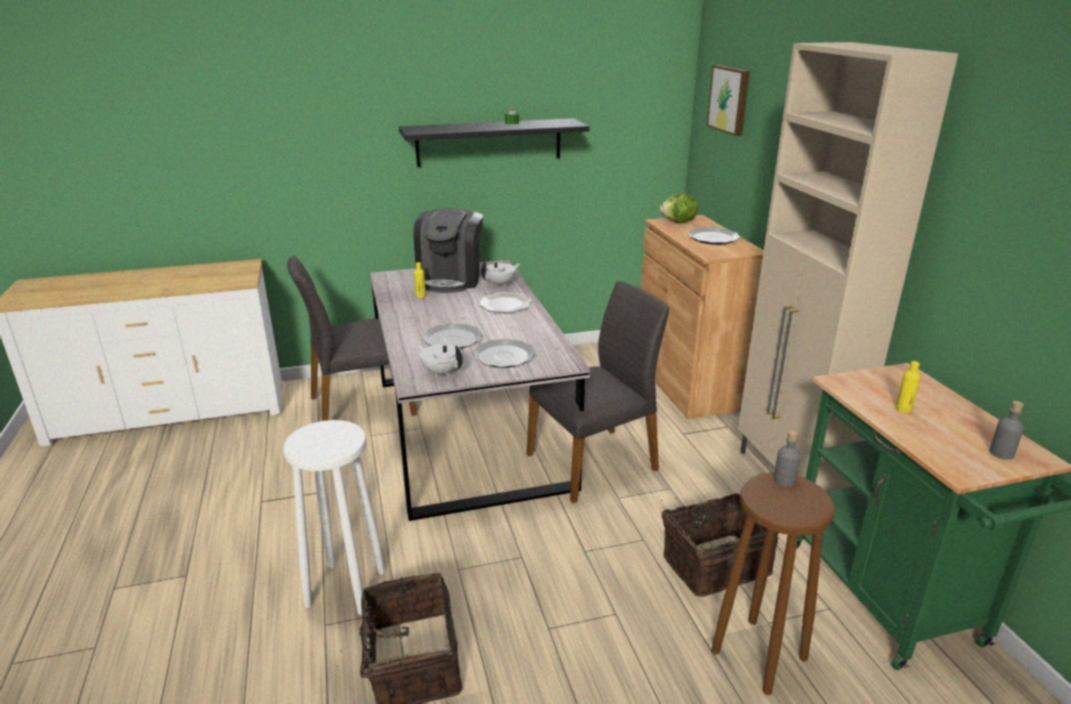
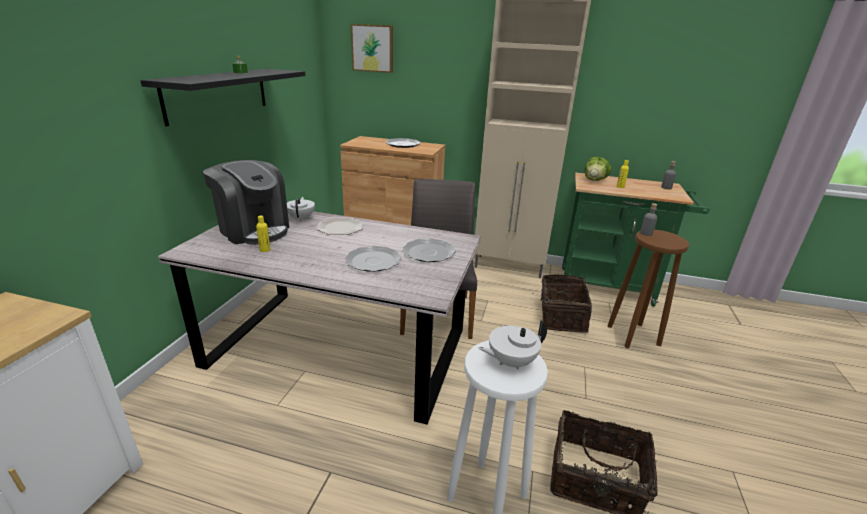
camera: 60 degrees left, 0 degrees up
grey chair [287,256,417,421] -> none
white teapot [418,344,463,376] -> white teapot moved to [478,320,547,370]
lettuce [660,193,698,223] -> lettuce moved to [584,157,611,181]

